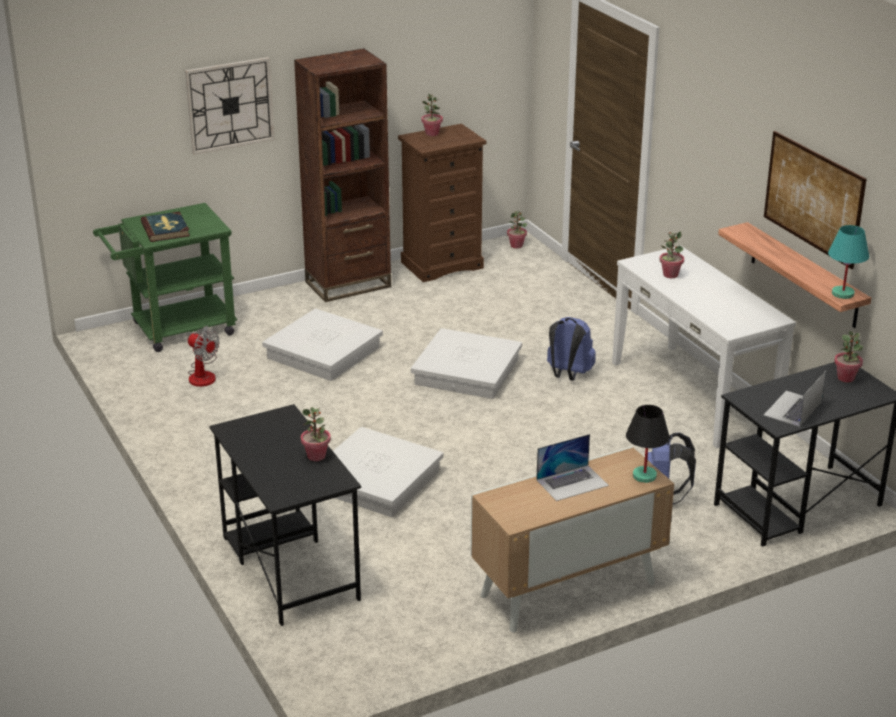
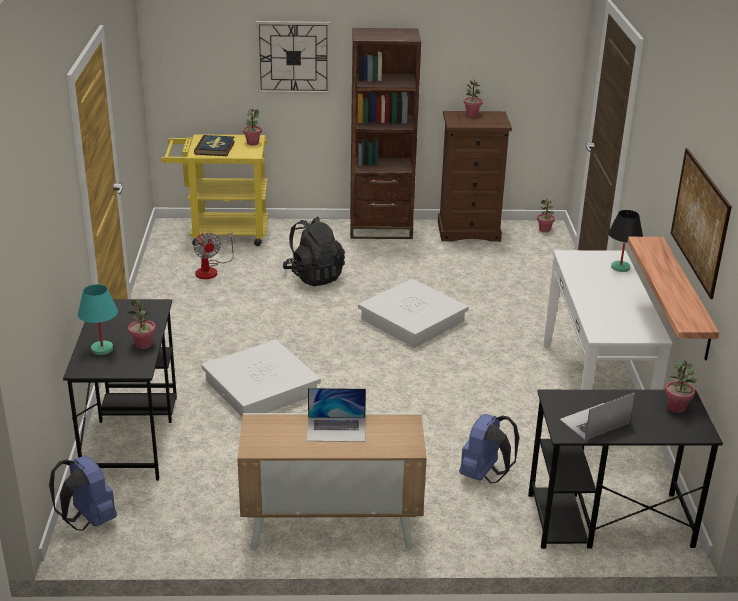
camera: 25 degrees right, 0 degrees up
green cart [93,203,237,352] -> yellow cart [161,134,269,246]
white storage box [262,308,383,381] -> black backpack [282,217,345,286]
blue backpack [547,317,596,381] -> blue backpack moved to [49,456,117,530]
black table lamp [626,405,670,483] -> black table lamp moved to [608,210,643,272]
potted plant [659,232,684,278] -> potted plant moved to [243,108,262,146]
turquoise table lamp [828,225,869,299] -> turquoise table lamp moved to [78,284,118,355]

